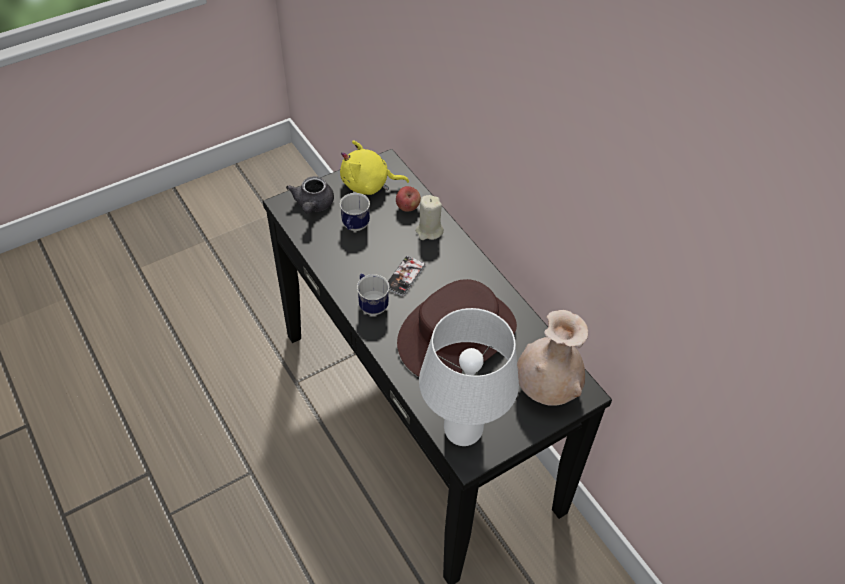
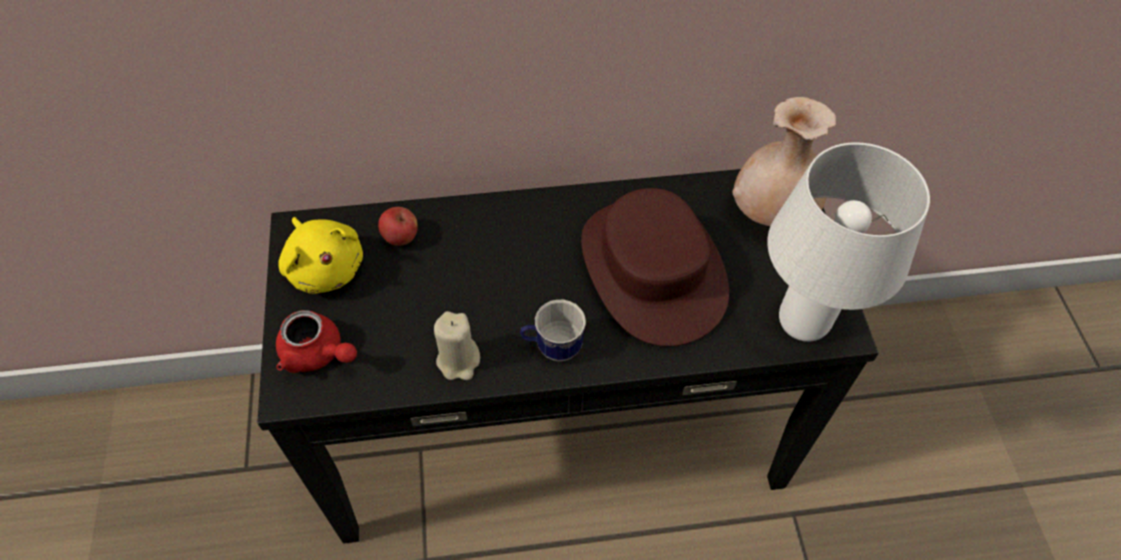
camera: 65 degrees left, 5 degrees up
grey teapot [286,176,334,213] -> red teapot [276,310,357,373]
yellow plush toy [340,140,409,195] -> yellow plush toy turned 60 degrees counterclockwise [278,217,363,294]
mug [340,193,370,231] -> none
phone [388,256,426,296] -> none
beige candle [415,195,444,240] -> beige candle moved to [434,311,480,380]

